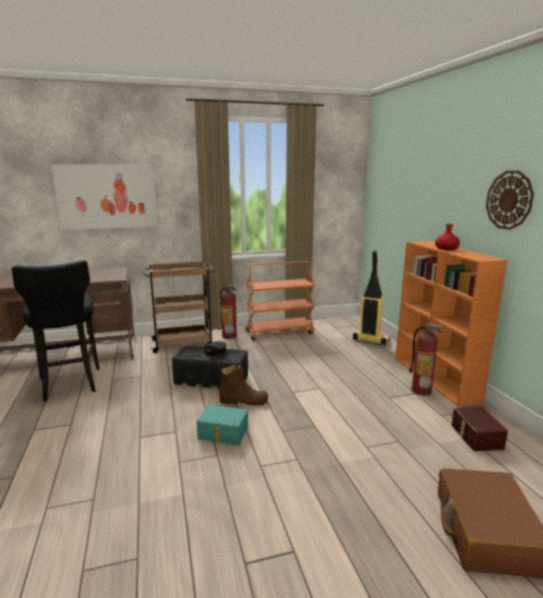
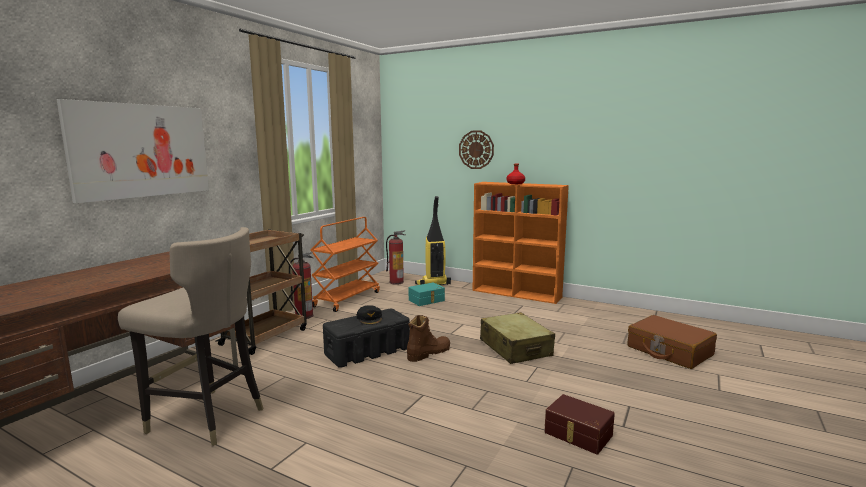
camera: 45 degrees left, 5 degrees down
black stool [12,260,100,401] -> beige stool [118,227,264,446]
turquoise storage box [197,405,248,445] -> turquoise storage box moved to [409,282,445,306]
fire extinguisher [409,324,444,395] -> fire extinguisher moved to [386,230,406,285]
brown storage box [452,407,508,451] -> brown storage box moved to [545,394,615,455]
wall clock [486,171,534,230] -> wall clock moved to [459,131,494,169]
none -> beige suitcase [480,312,555,364]

